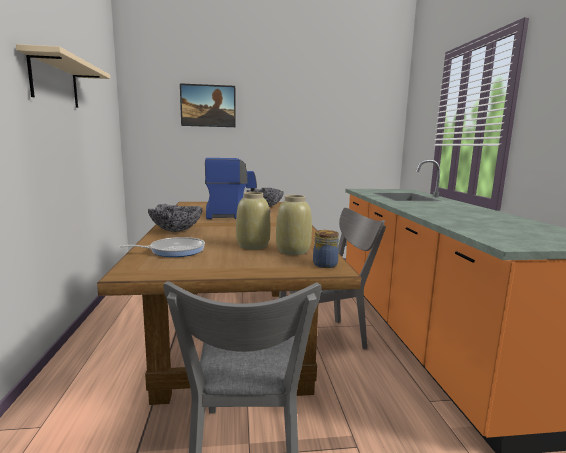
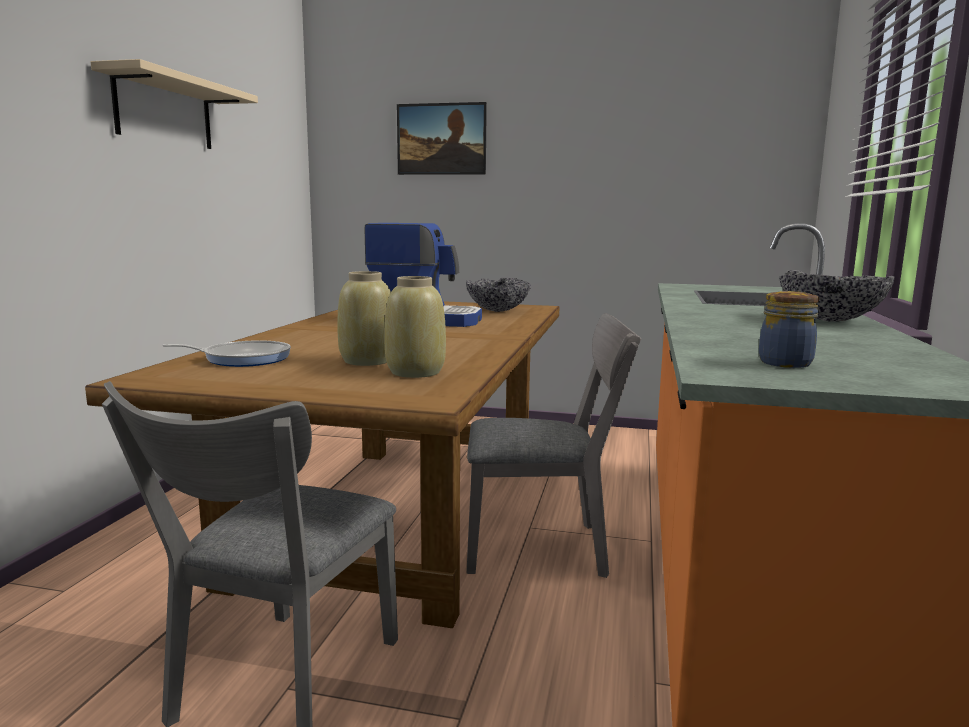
camera: 20 degrees right, 0 degrees up
bowl [148,204,203,232] -> bowl moved to [779,270,895,321]
jar [313,230,339,268] -> jar moved to [759,291,819,368]

